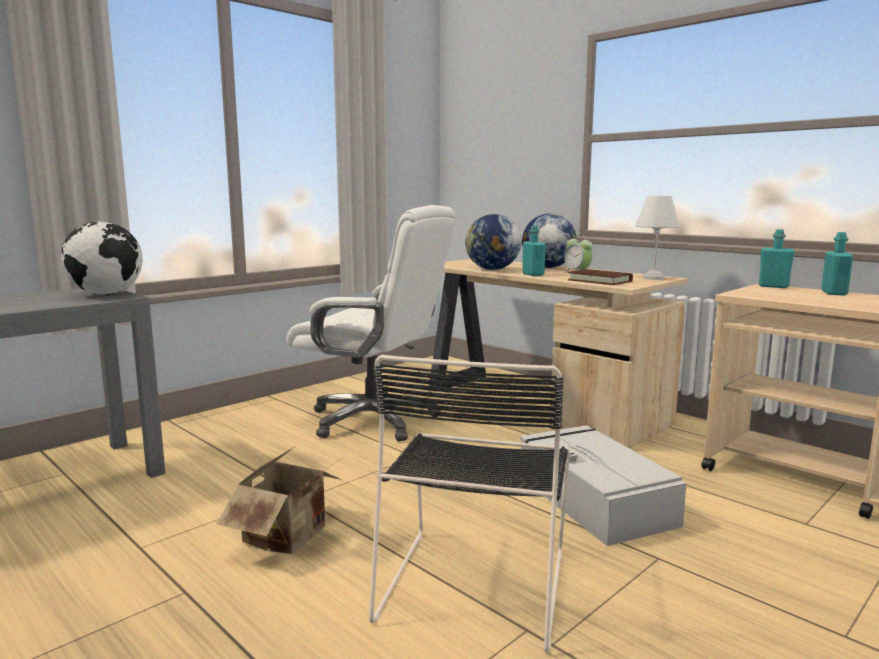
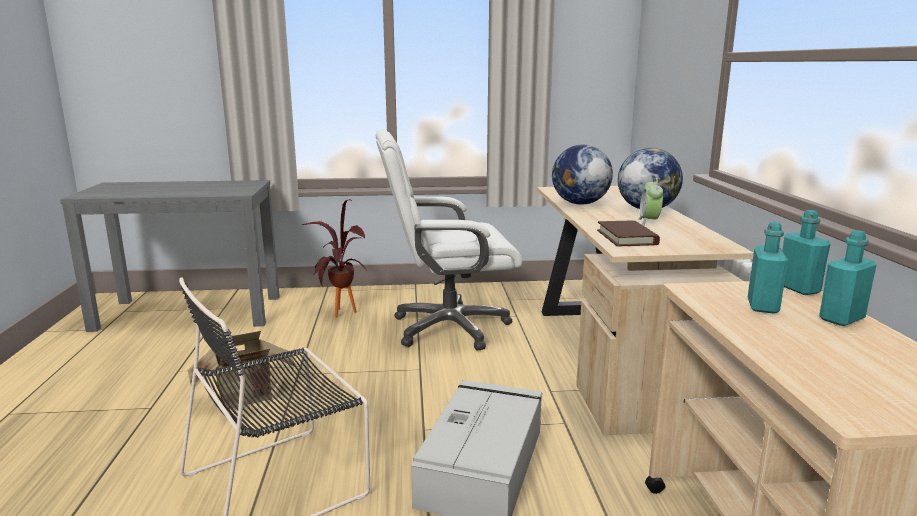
camera: 40 degrees right, 5 degrees up
globe [61,221,143,295] -> none
white office chair [287,205,456,442] -> white office chair turned 105 degrees clockwise [376,129,522,351]
turquoise bottle [522,226,546,276] -> turquoise bottle moved to [748,221,788,313]
white table lamp [635,196,680,280] -> none
none -> potted plant [301,199,367,317]

